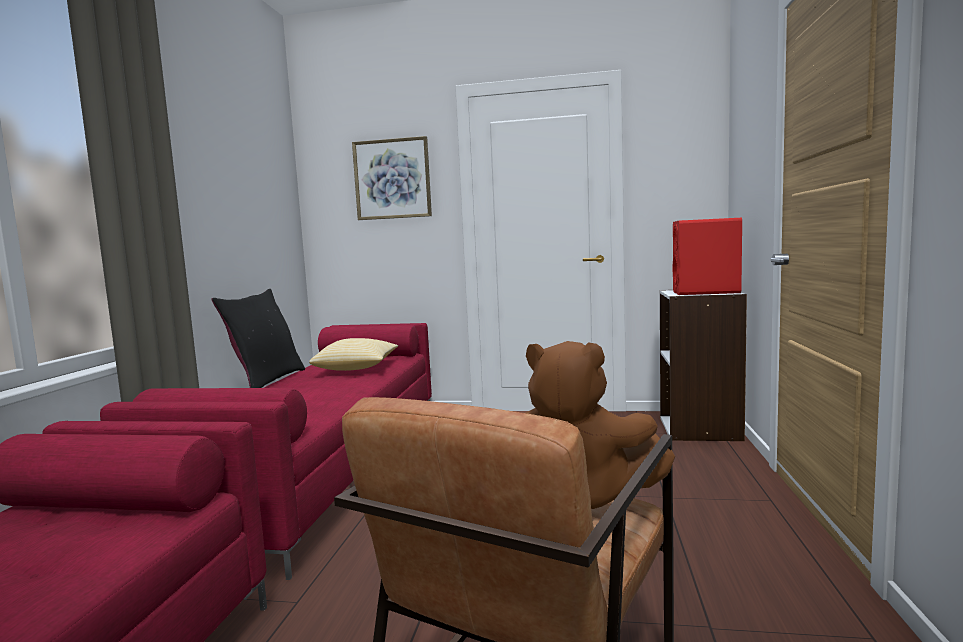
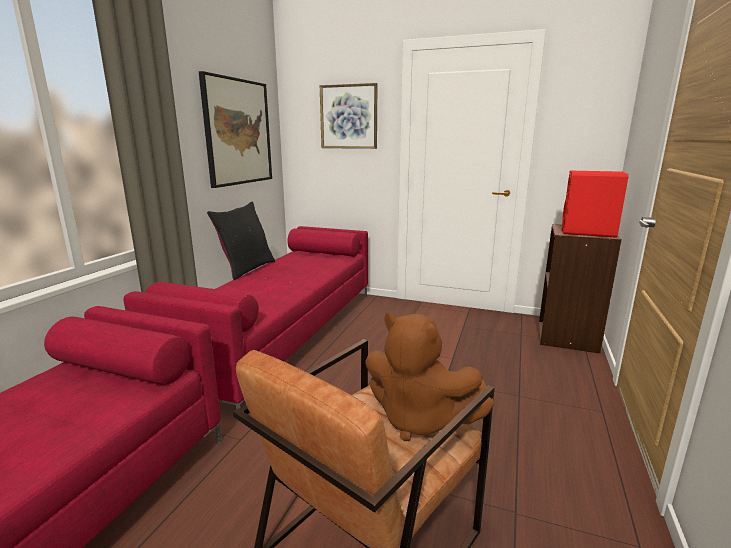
camera: 10 degrees right, 10 degrees up
pillow [309,338,398,371] -> none
white bookcase [660,290,747,441] -> brown bookcase [539,224,622,354]
none -> picture [199,71,272,188]

